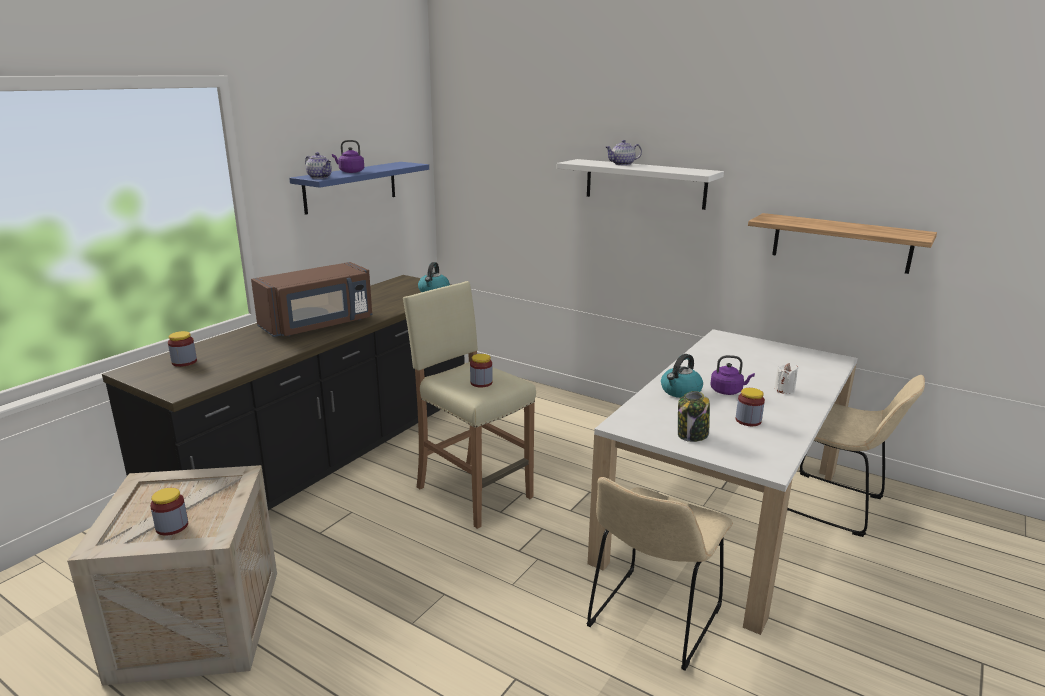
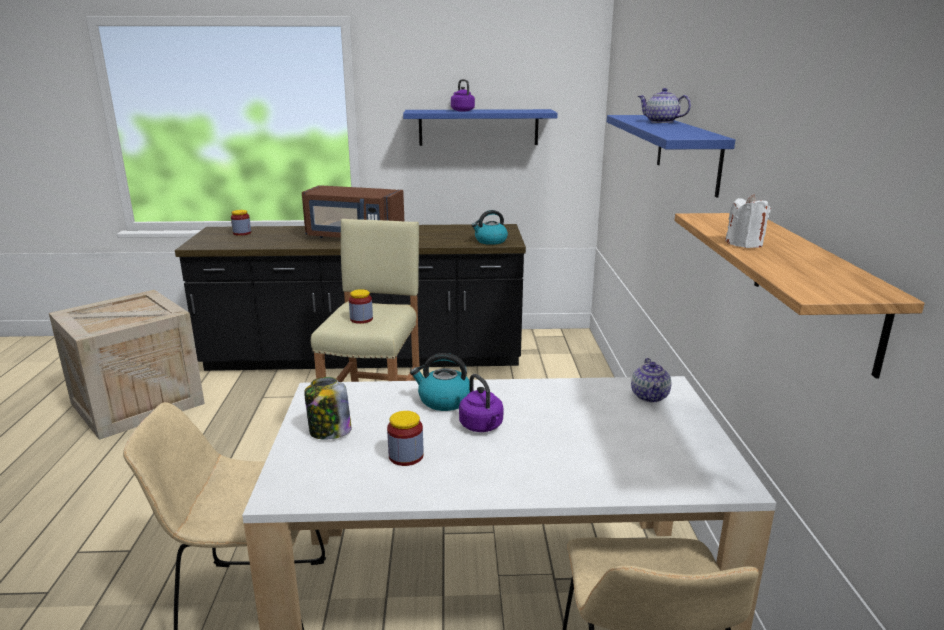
camera: 55 degrees right, 0 degrees up
jar [150,488,188,536] -> none
teapot [305,152,332,179] -> teapot moved to [631,358,671,402]
white shelf [557,159,724,210] -> blue shelf [607,115,735,198]
white candle [774,363,798,394] -> white candle moved to [725,194,771,248]

